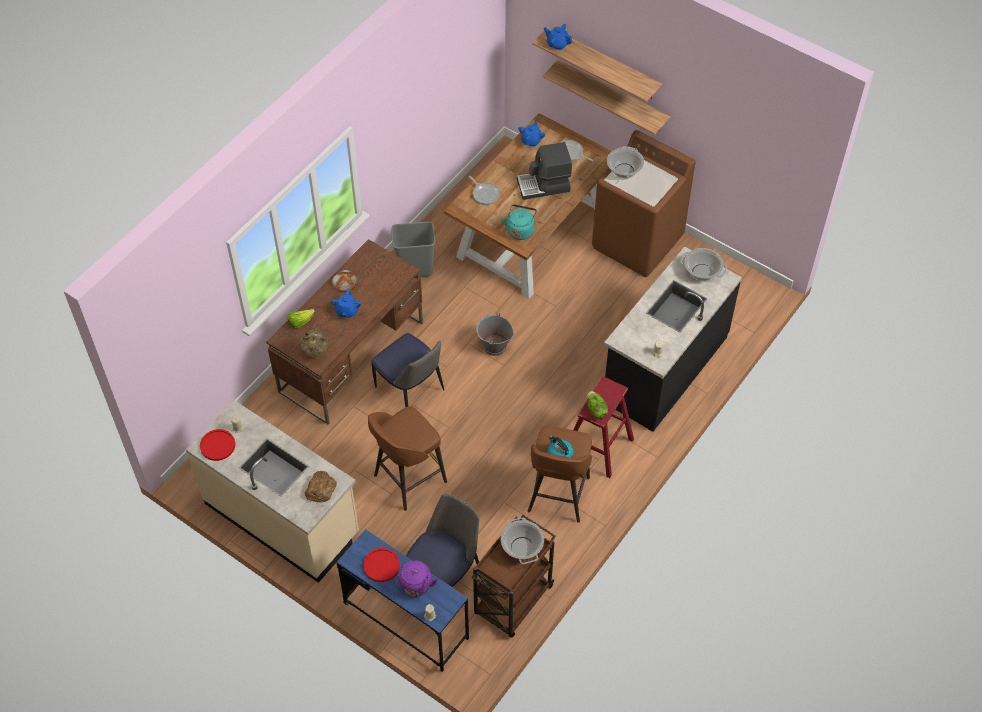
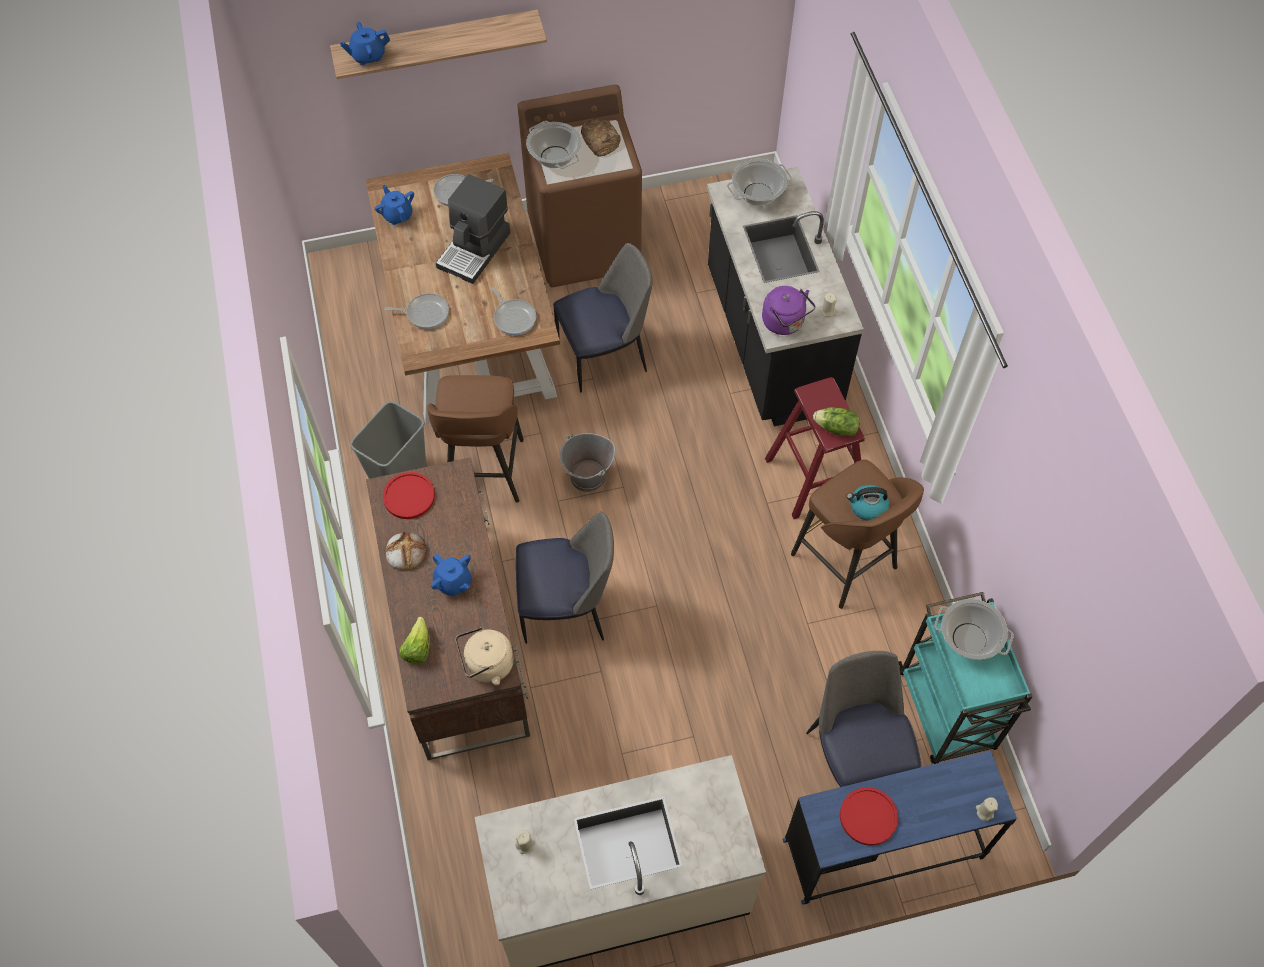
camera: 50 degrees left, 5 degrees up
red plate [200,429,235,461] -> red plate moved to [383,472,435,519]
beige vase [301,328,329,359] -> beige kettle [456,627,514,685]
bread [305,471,337,502] -> bread moved to [581,118,621,157]
brown stool [368,406,447,511] -> brown stool moved to [427,375,524,503]
purple kettle [395,560,438,597] -> purple kettle moved to [762,286,816,335]
brown cart [472,515,555,638] -> turquoise cart [899,592,1033,764]
turquoise kettle [501,204,537,240] -> frying pan [491,287,536,335]
shelf [542,59,670,135] -> none
none -> chair [553,243,652,393]

